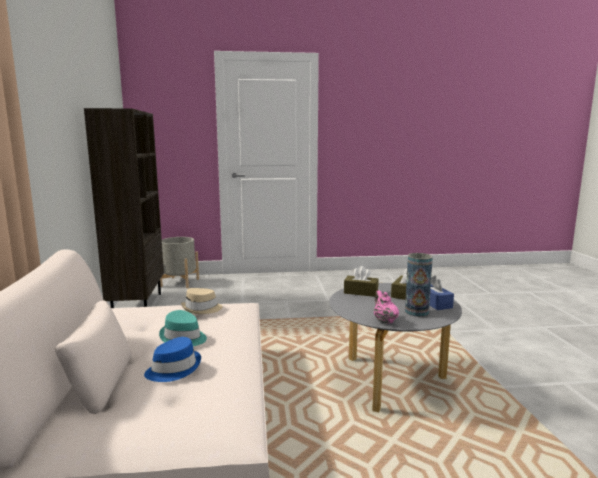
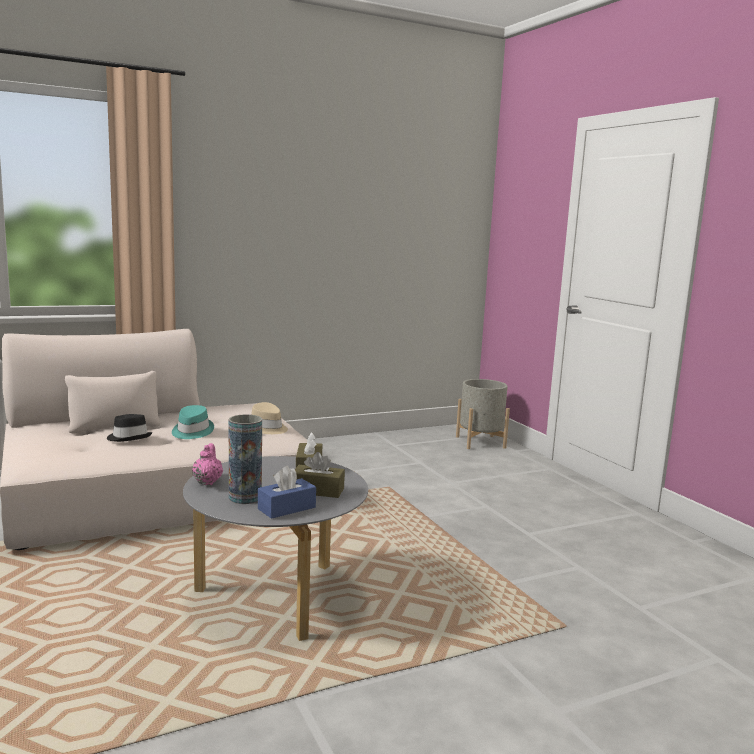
camera: 70 degrees right, 0 degrees up
brown bookcase [84,108,164,308] -> none
blue hat [144,337,201,382] -> black hat [107,414,152,442]
pink teapot [374,290,399,324] -> pink teapot turned 60 degrees counterclockwise [192,443,223,485]

